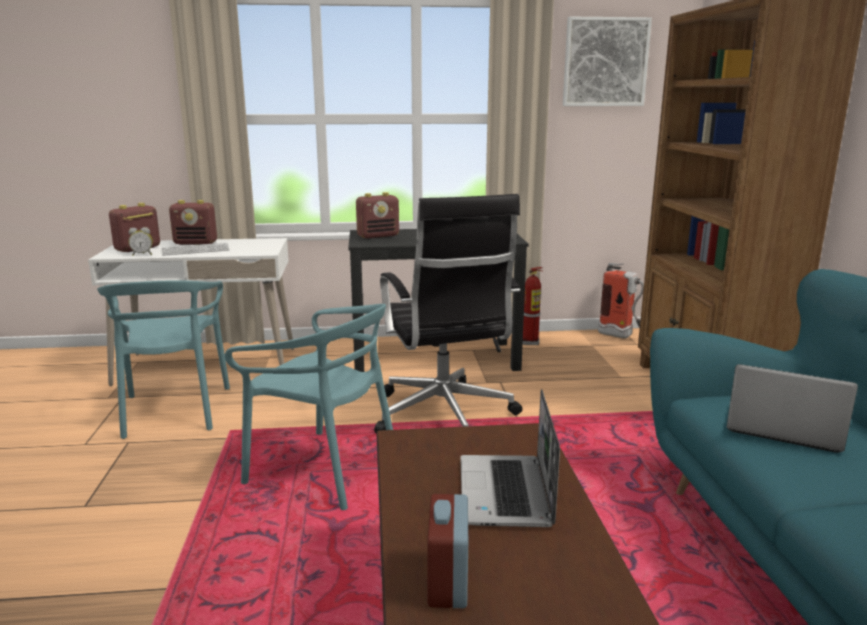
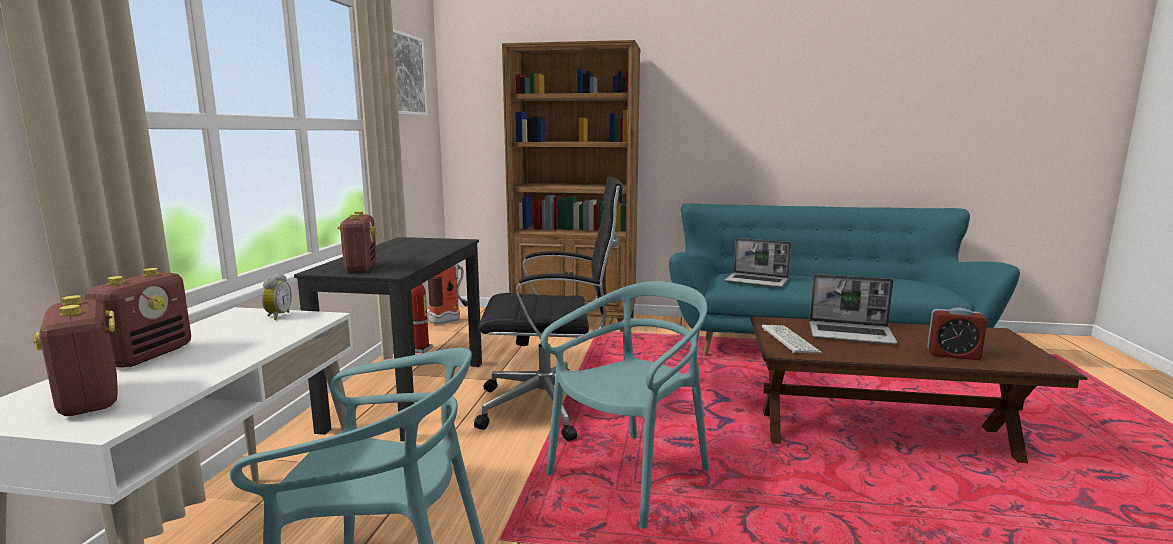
camera: 75 degrees left, 5 degrees down
alarm clock [128,227,153,256] -> alarm clock moved to [262,273,292,320]
keyboard [161,243,230,256] -> keyboard moved to [762,325,822,353]
laptop [726,364,858,453] -> laptop turned 105 degrees counterclockwise [725,238,791,288]

